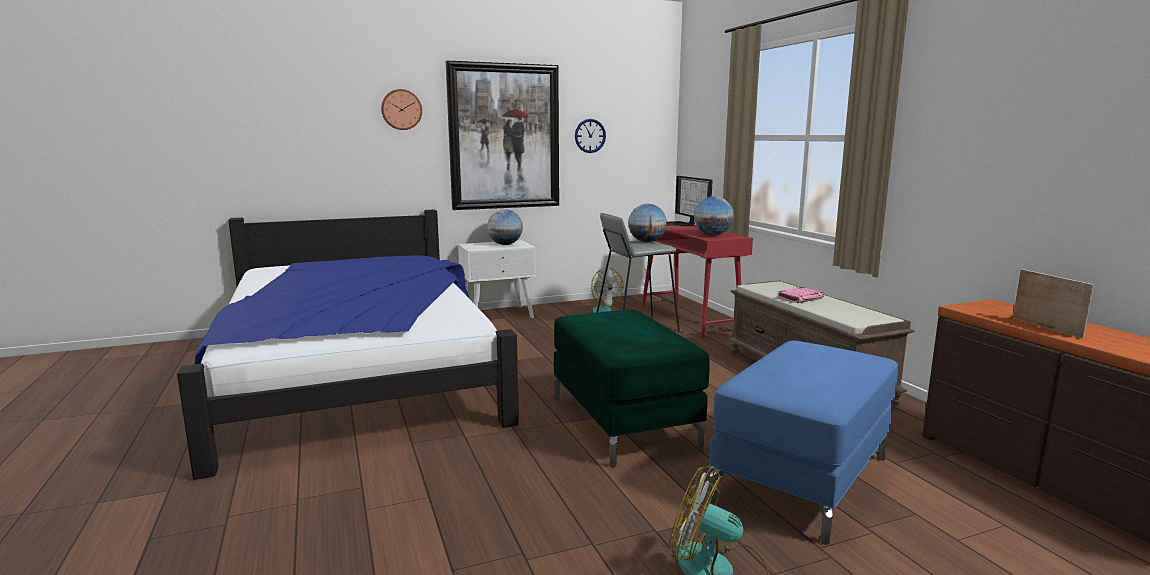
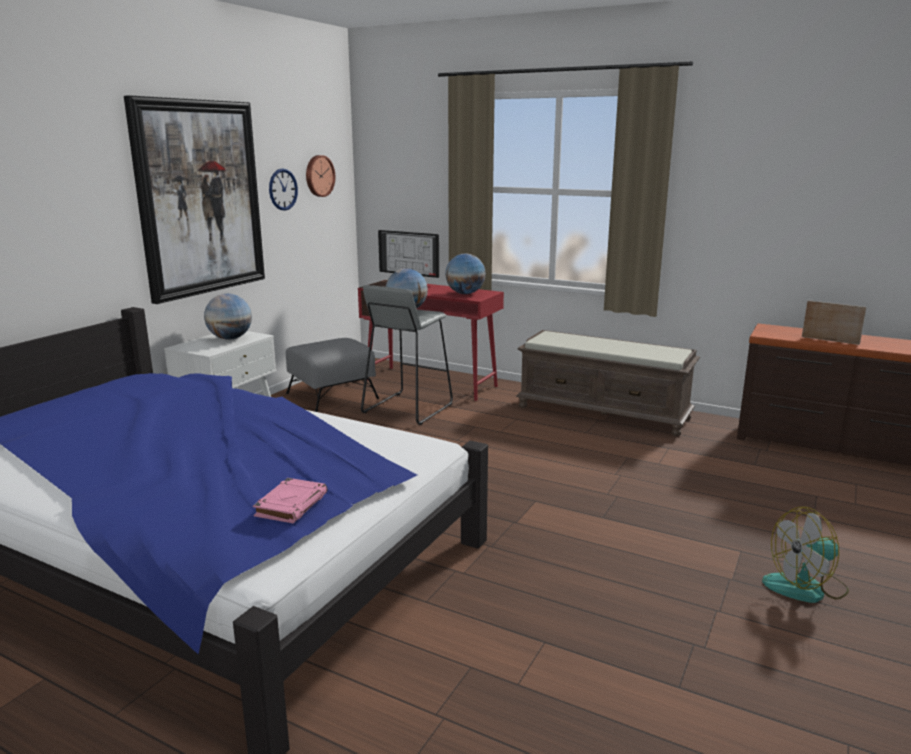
camera: 40 degrees left, 5 degrees up
wall clock [381,89,422,130] -> wall clock moved to [306,155,335,197]
green ottoman [554,310,710,468] -> none
fan [576,268,624,314] -> grey ottoman [286,338,379,412]
blue ottoman [709,341,898,545] -> none
pink book [777,287,824,303] -> pink book moved to [253,478,327,523]

